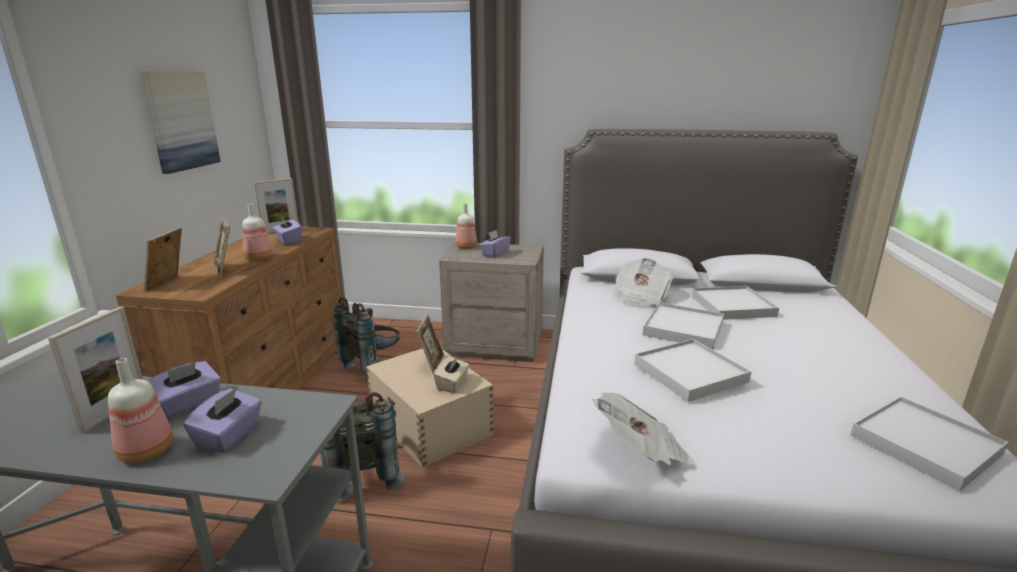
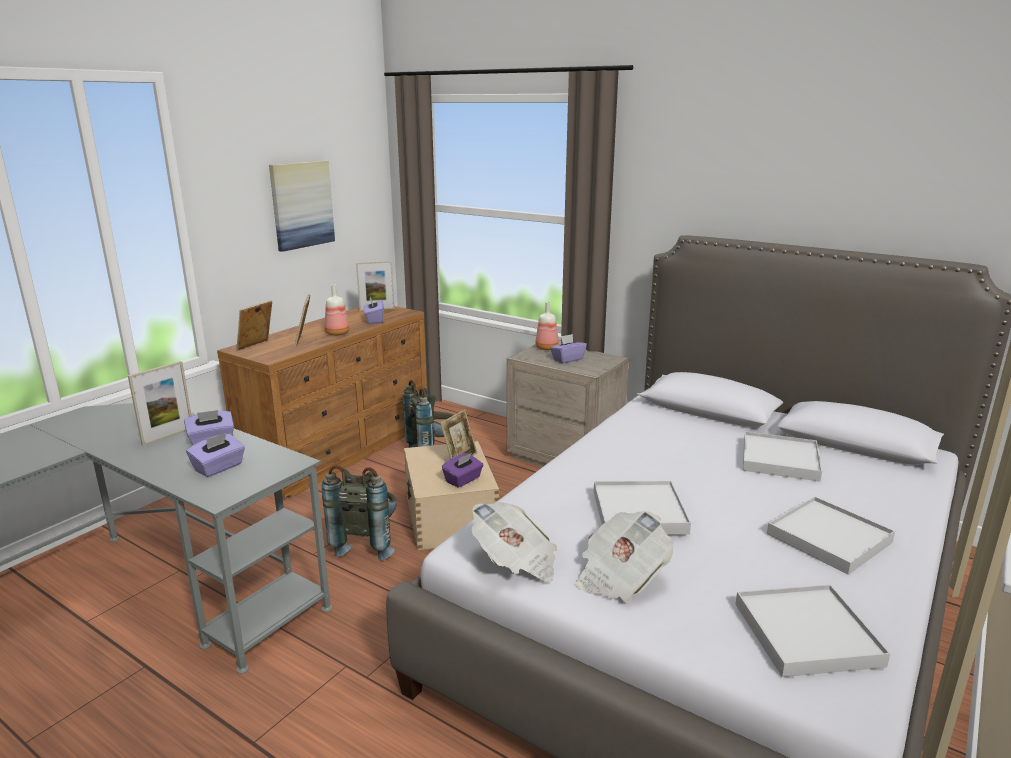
camera: 25 degrees right, 0 degrees up
bottle [108,358,173,463] -> none
beige tissue box [433,356,469,393] -> purple tissue box [442,453,483,488]
newspaper [615,258,673,307] -> newspaper moved to [576,511,673,602]
white tray [643,302,724,349] -> white tray moved to [767,496,895,575]

